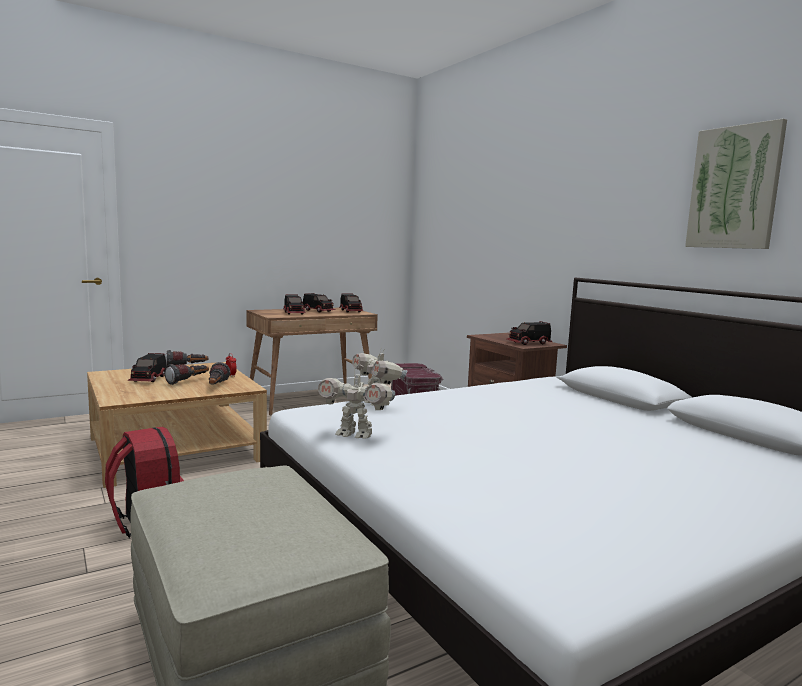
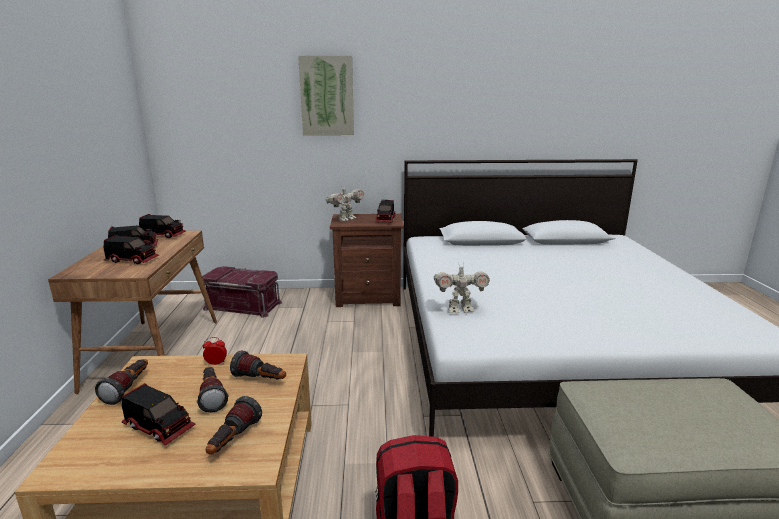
camera: 60 degrees left, 10 degrees up
toy robot [318,368,395,439] -> toy robot moved to [326,185,364,221]
picture [685,119,787,249] -> picture moved to [298,55,354,135]
none -> flashlight [206,396,262,455]

